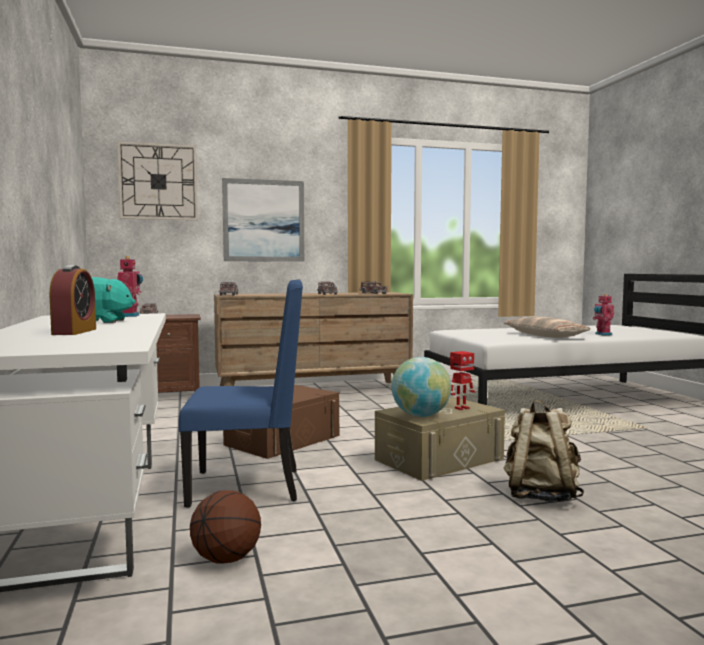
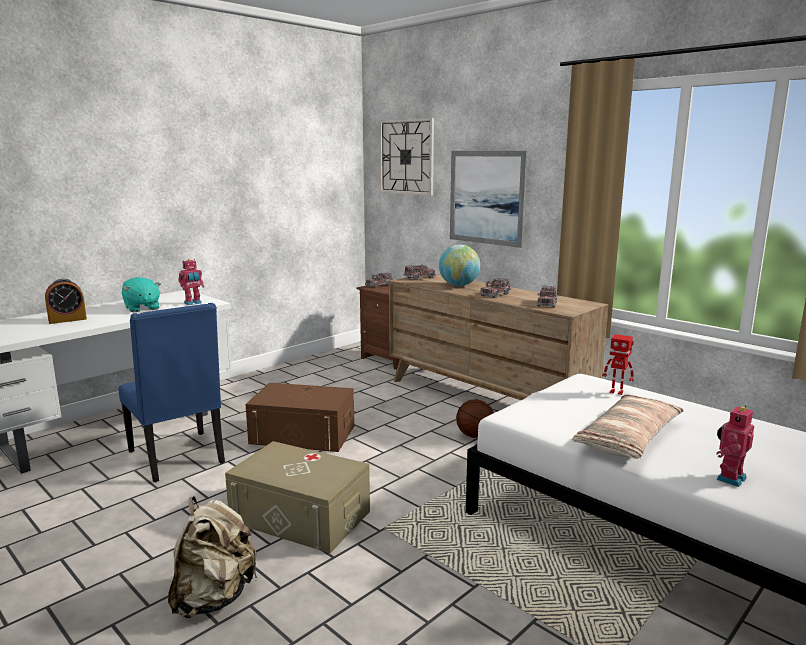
camera: 60 degrees right, 10 degrees up
basketball [190,490,261,564] -> basketball moved to [456,399,494,438]
globe [391,357,451,417] -> globe moved to [439,245,480,286]
toy robot [450,351,476,410] -> toy robot moved to [602,334,634,395]

